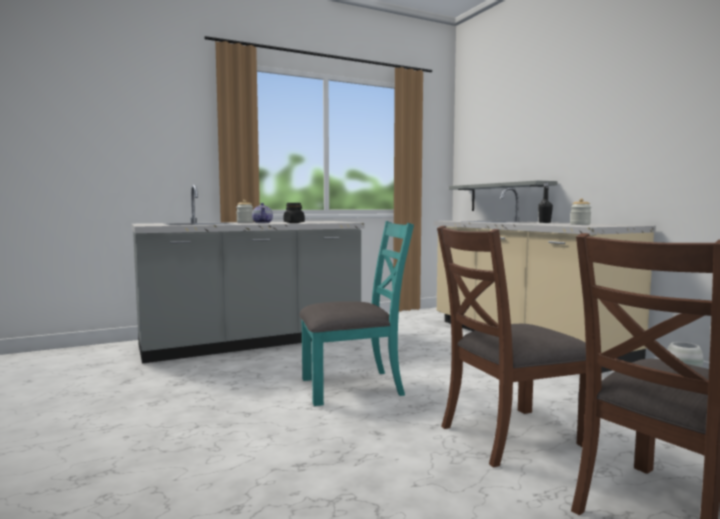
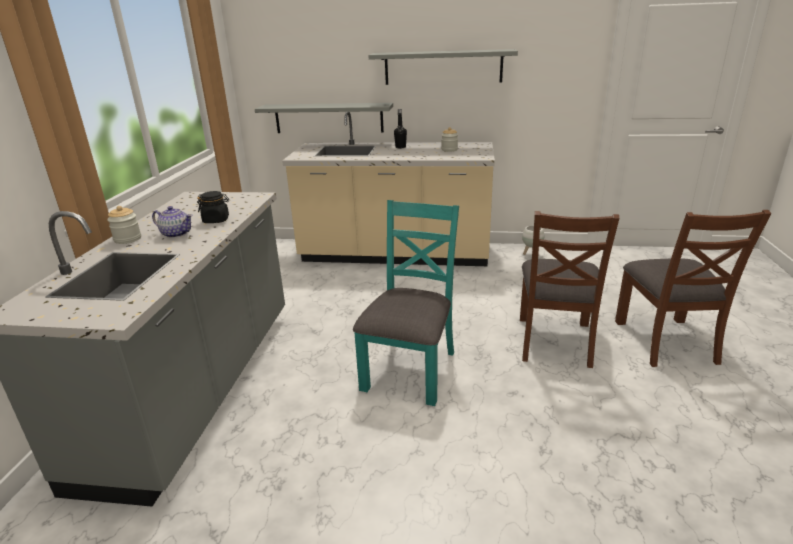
camera: 55 degrees left, 20 degrees up
none -> grey shelf [368,49,518,85]

